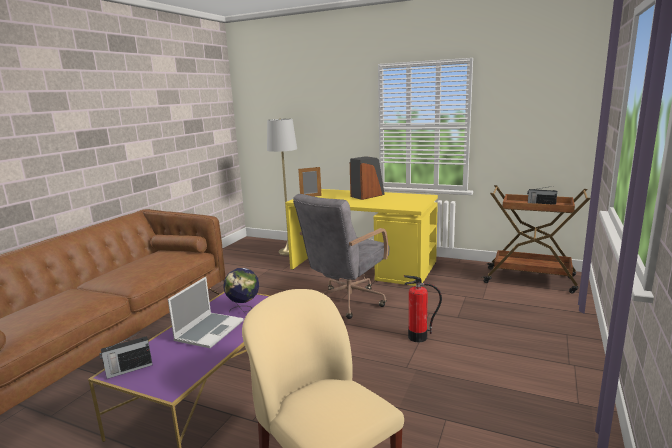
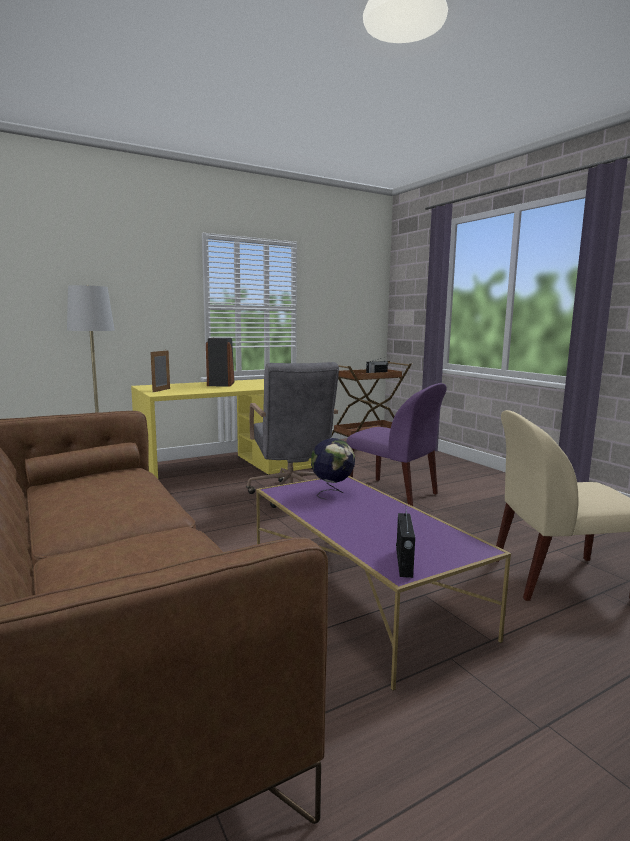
camera: 55 degrees left, 5 degrees down
laptop [168,277,244,348] -> none
fire extinguisher [404,275,442,342] -> purple chair [346,383,447,506]

